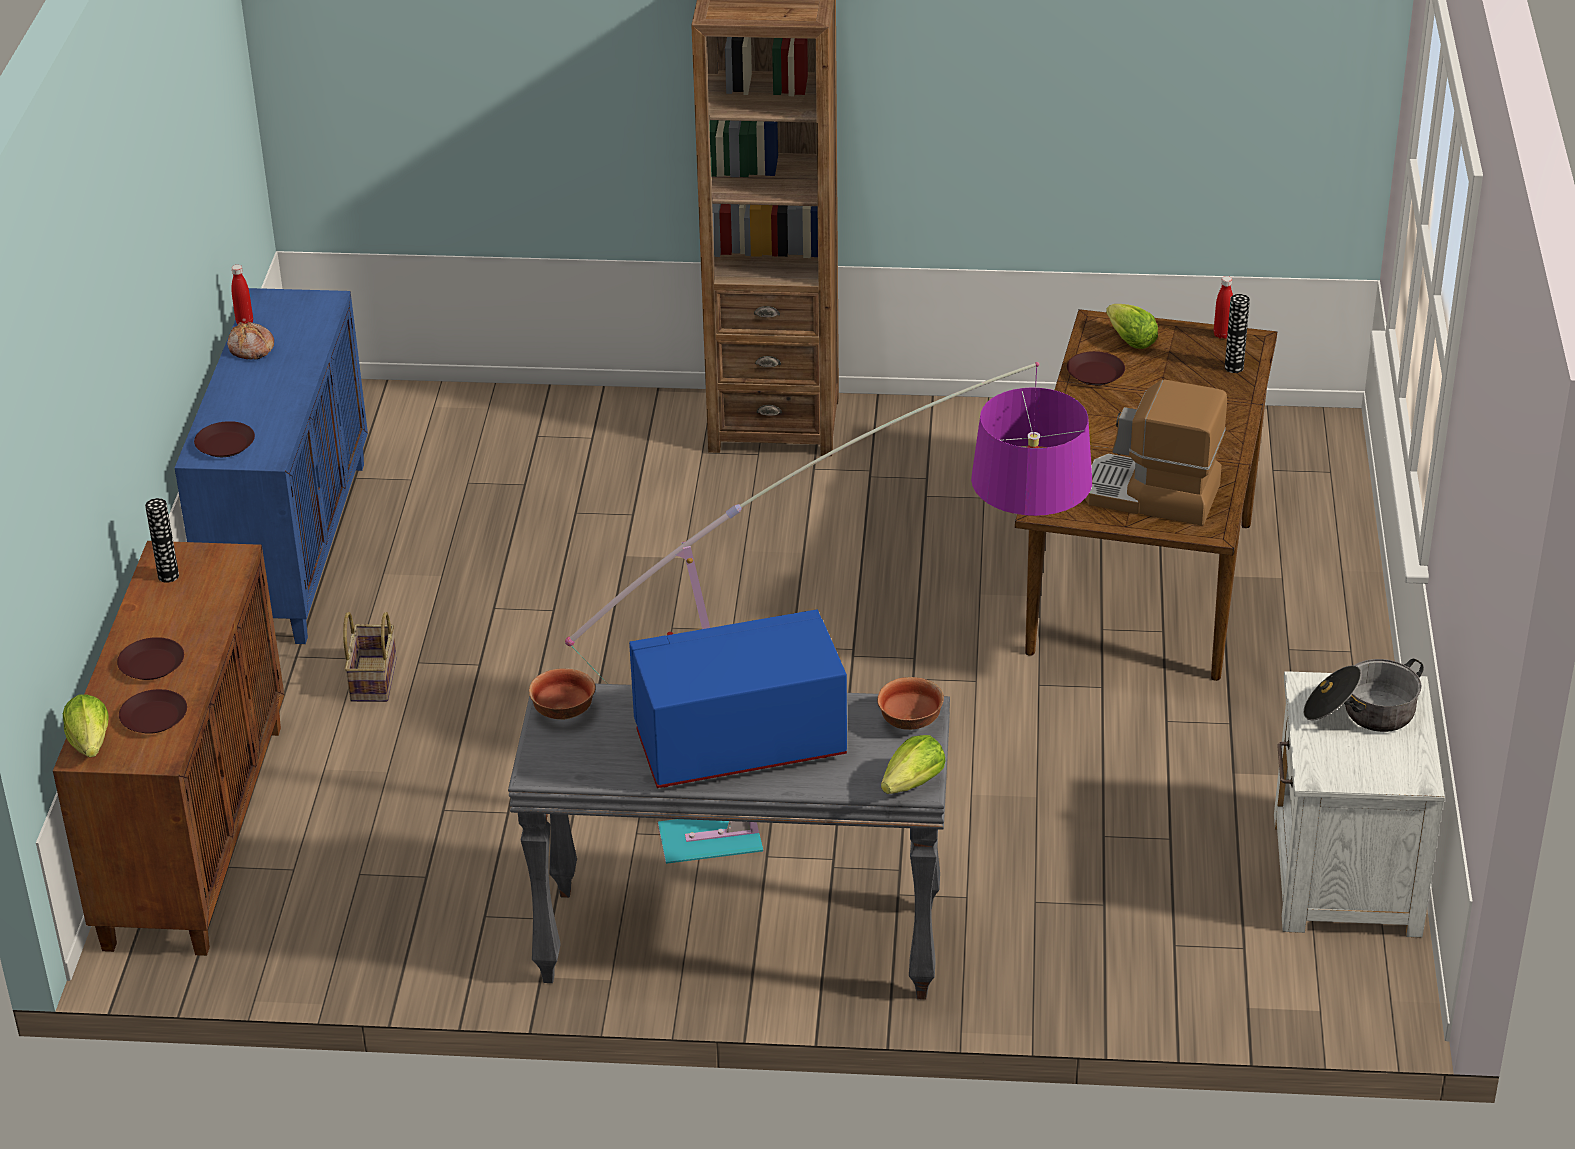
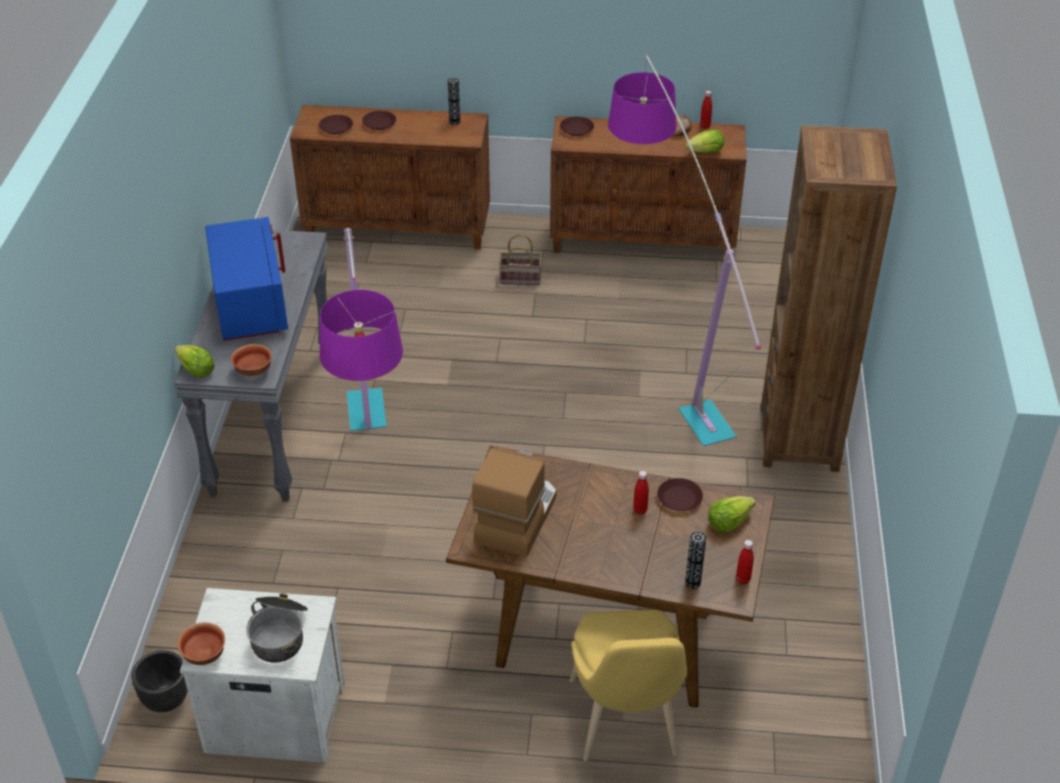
camera: 90 degrees right, 5 degrees up
lettuce [63,694,109,757] -> lettuce moved to [686,129,724,153]
blue cabinet [175,288,368,644] -> brown cabinet [550,116,746,256]
bowl [529,668,595,720] -> bowl moved to [177,622,225,665]
none -> black planter [132,650,188,712]
none -> yellow chair [569,609,687,761]
none -> floor lamp [608,54,761,446]
none -> red bottle [633,470,649,515]

